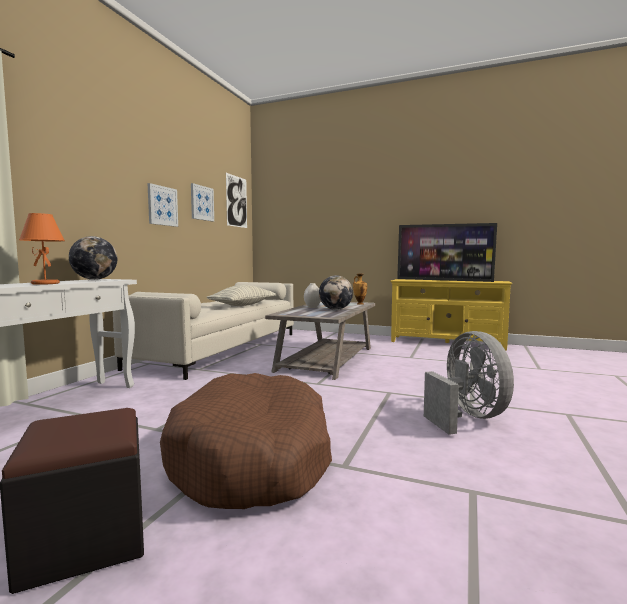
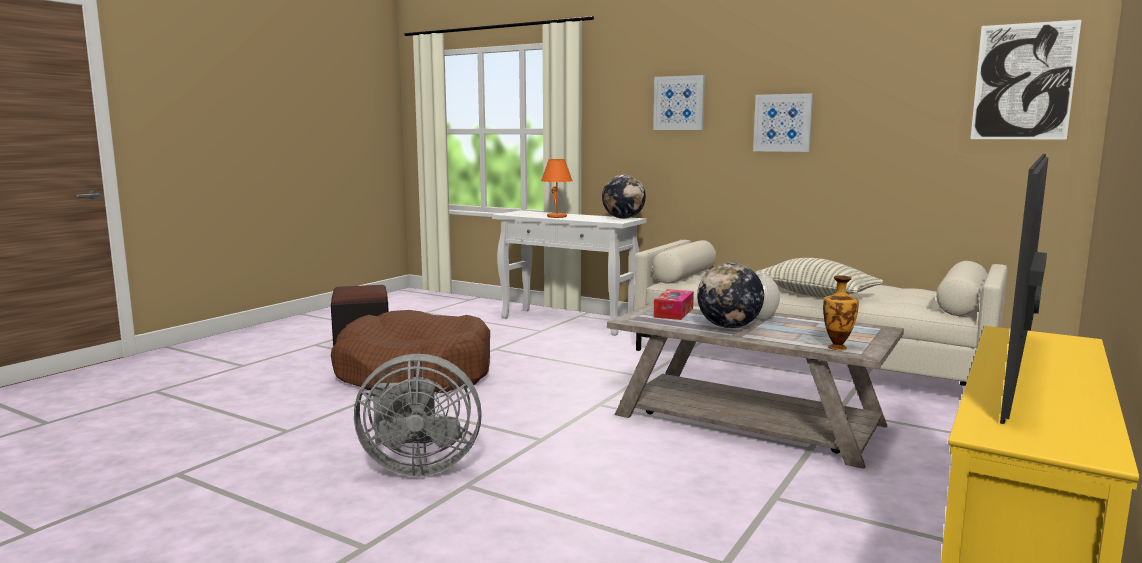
camera: 100 degrees right, 5 degrees up
picture [191,183,214,221] -> picture moved to [653,75,705,130]
none -> tissue box [654,289,694,320]

